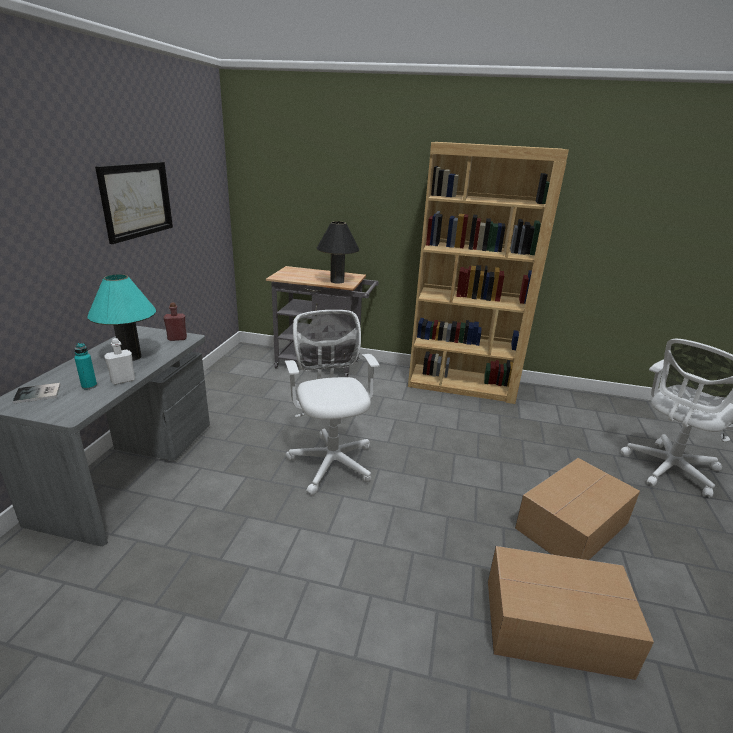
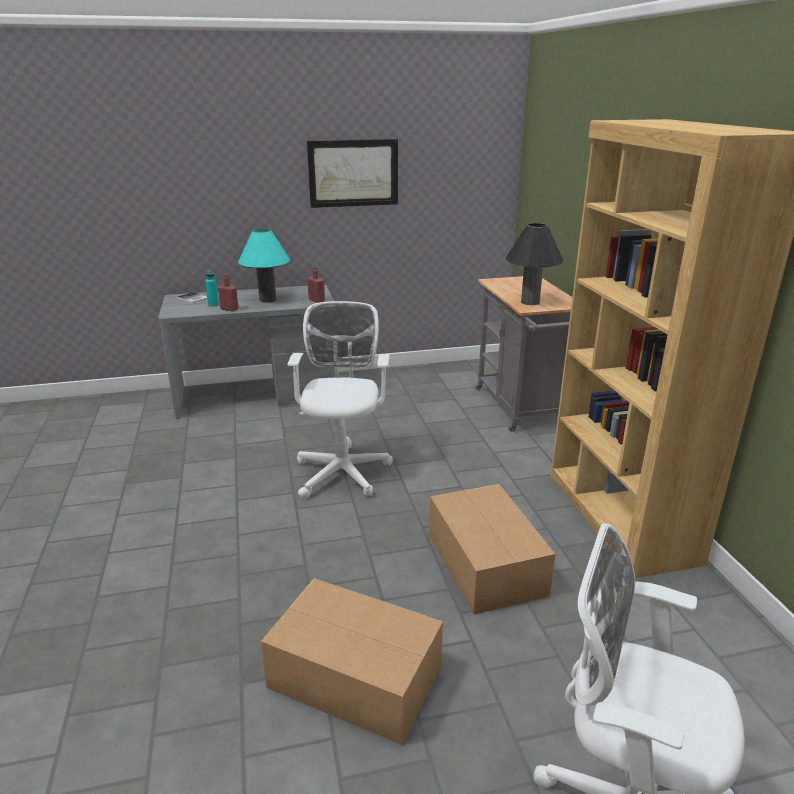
camera: 65 degrees right, 0 degrees up
white bottle [104,338,135,385] -> red bottle [218,273,239,312]
white office chair [285,310,380,495] -> white office chair turned 45 degrees counterclockwise [287,301,393,499]
cardboard box [488,546,654,680] -> cardboard box moved to [429,484,555,615]

